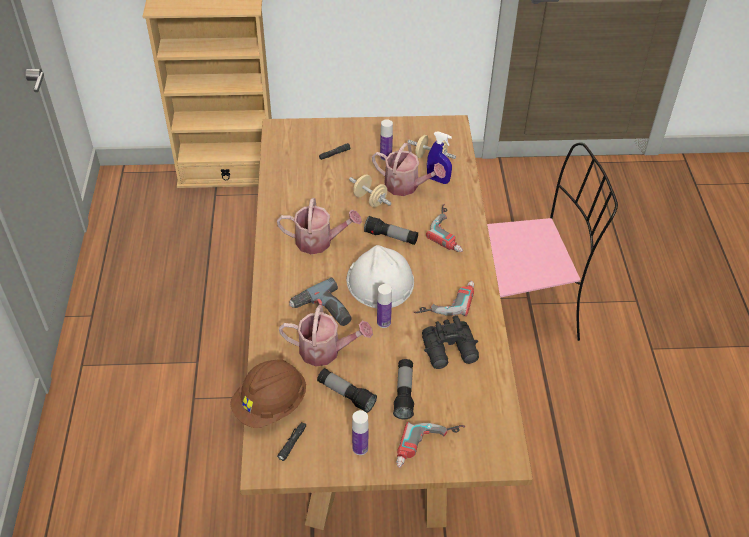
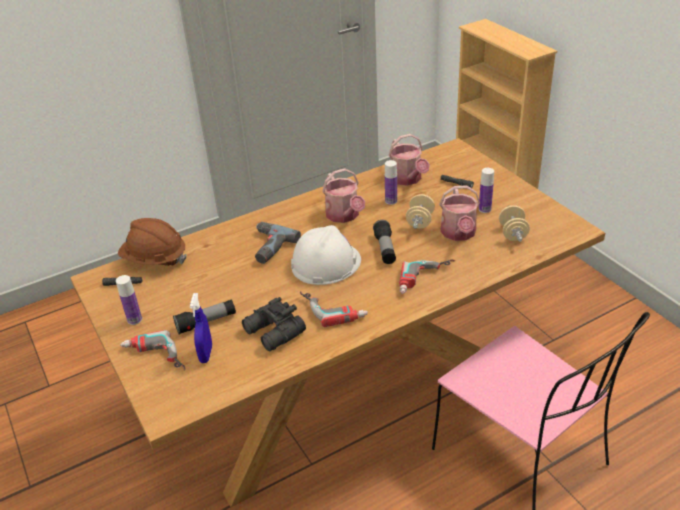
camera: 65 degrees right, 10 degrees down
watering can [279,305,373,367] -> watering can moved to [389,134,430,186]
flashlight [317,368,377,413] -> none
bottle [377,284,392,328] -> bottle moved to [385,160,397,205]
blue spray bottle [427,131,452,184] -> blue spray bottle moved to [190,293,212,363]

